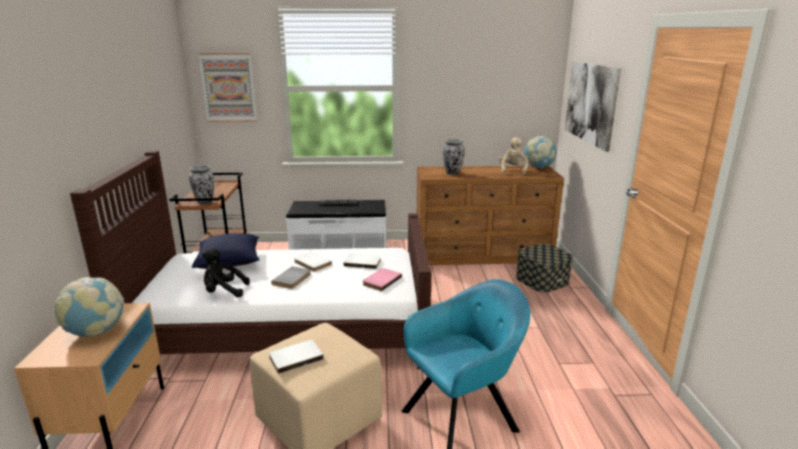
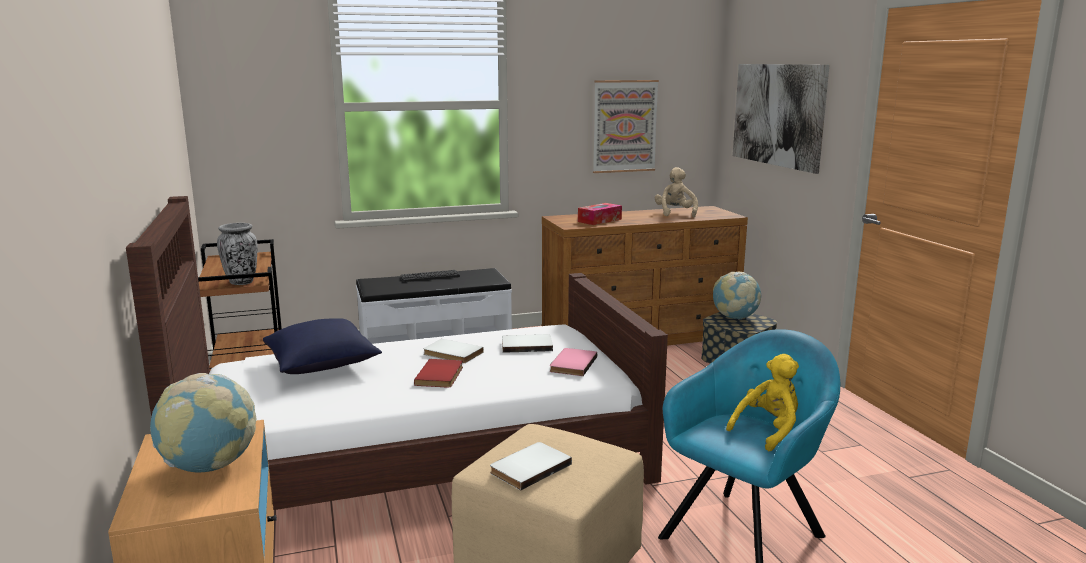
camera: 15 degrees left, 5 degrees down
picture [198,53,257,122] -> picture moved to [593,80,659,173]
black plush toy [202,249,250,297] -> none
grey book [271,267,311,289] -> red book [414,359,463,388]
vase [443,139,465,175] -> tissue box [578,203,622,225]
globe [524,136,557,169] -> globe moved to [713,272,761,319]
none -> yellow plush toy [726,354,799,451]

